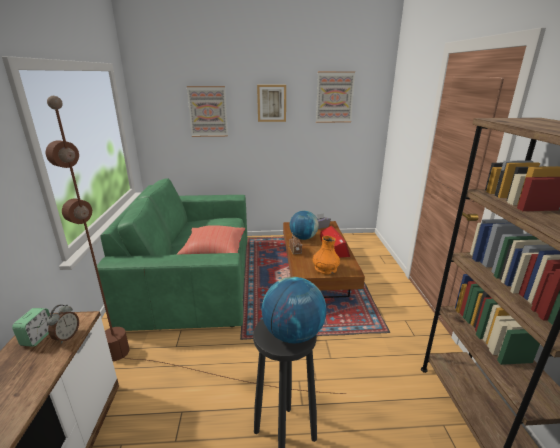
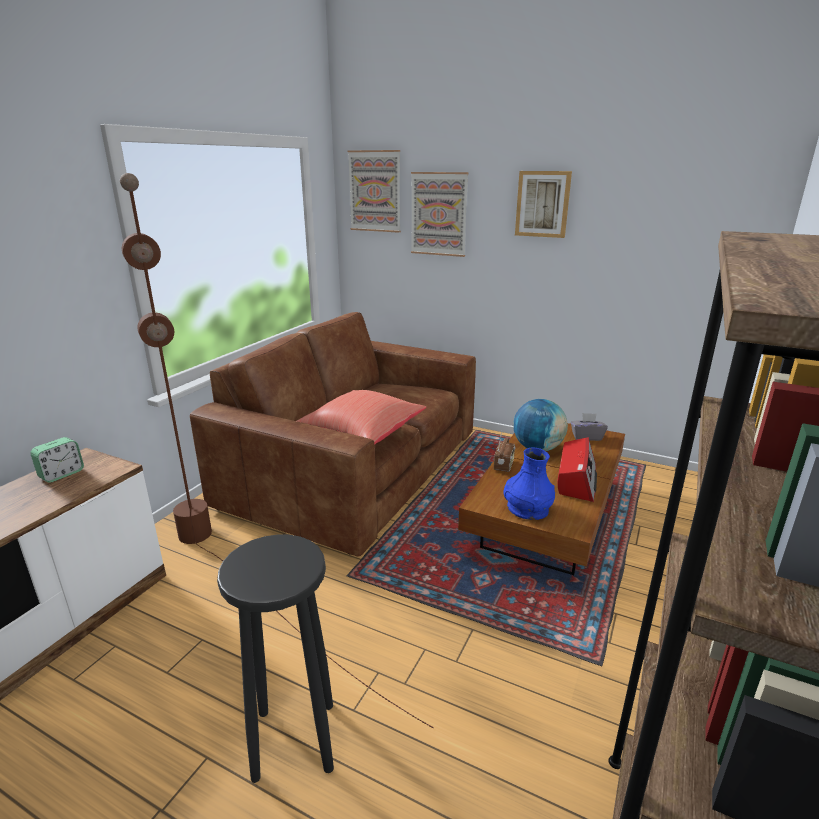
camera: 30 degrees right, 0 degrees up
alarm clock [47,305,79,344] -> none
green sofa [97,178,247,331] -> brown sofa [190,312,476,557]
globe [262,277,326,344] -> none
orange vase [313,236,340,274] -> blue vase [503,448,555,520]
picture [316,71,355,123] -> picture moved to [347,150,401,233]

